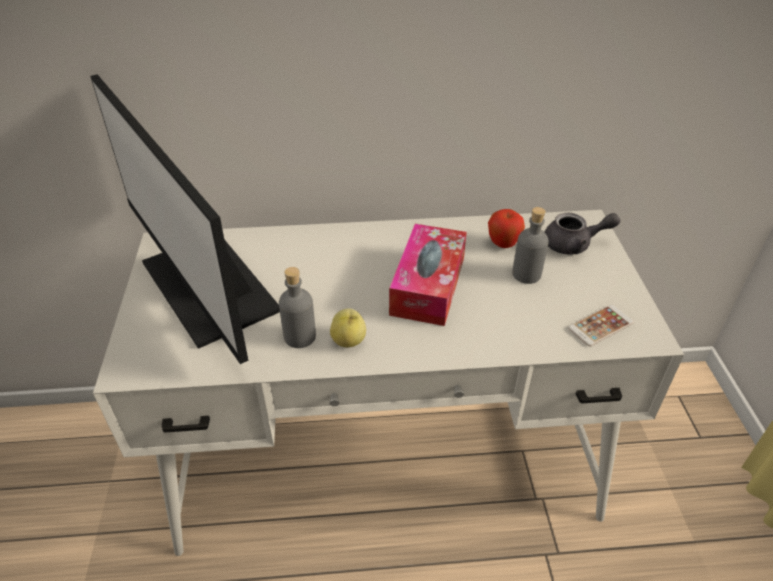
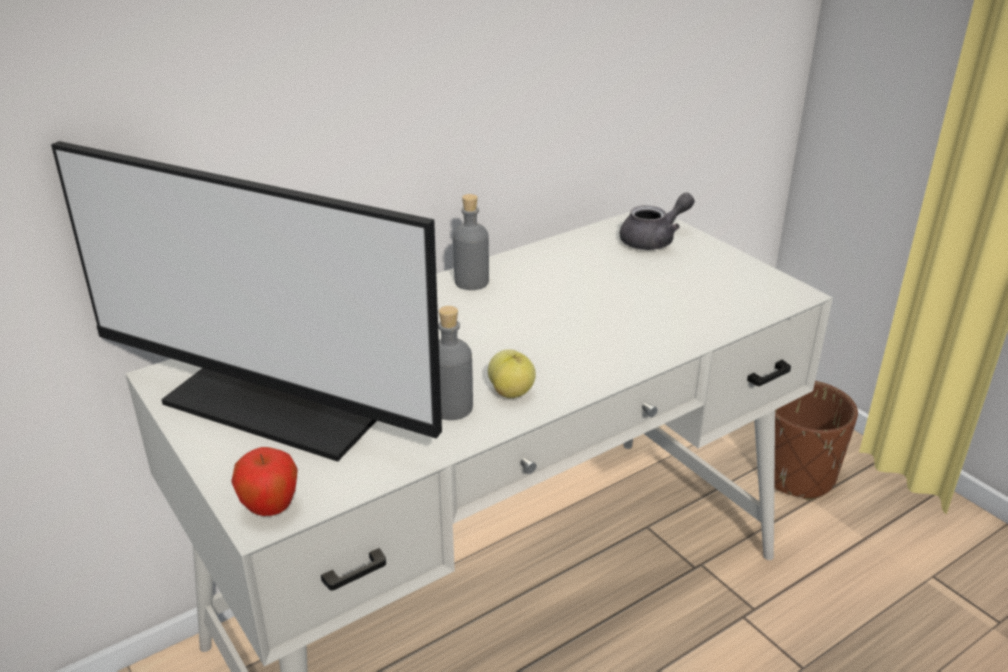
camera: 30 degrees left, 10 degrees down
tissue box [389,224,467,326] -> none
apple [488,209,525,248] -> apple moved to [231,447,298,516]
grey bottle [512,207,549,284] -> grey bottle moved to [453,194,489,290]
phone [568,305,634,346] -> none
none -> brown planter [774,381,858,500]

